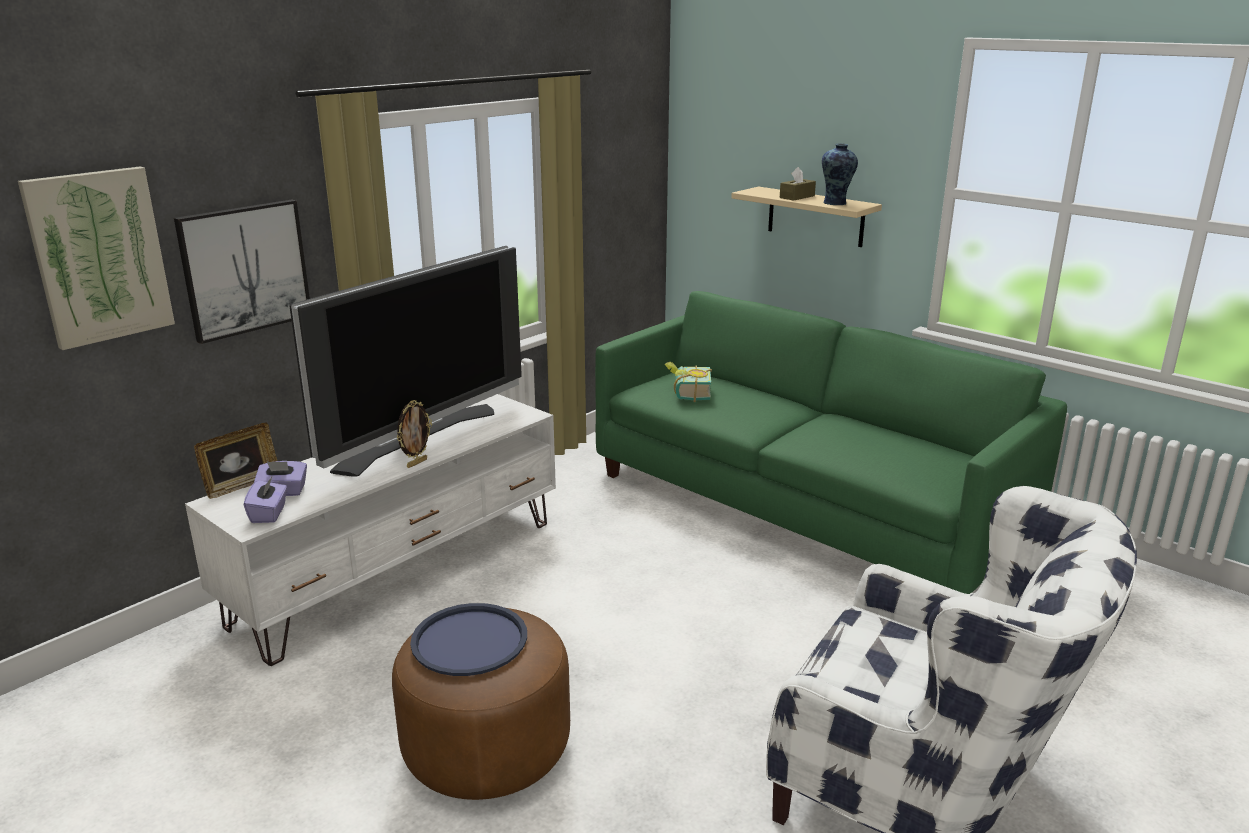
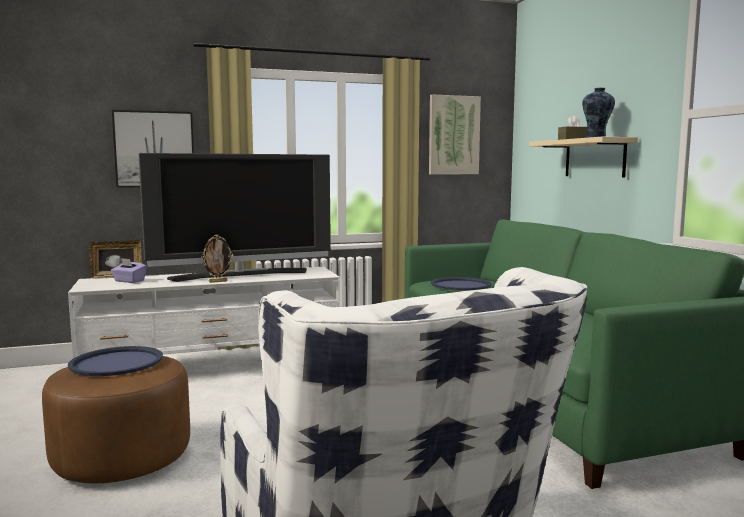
camera: 30 degrees right, 15 degrees down
picture [18,166,175,350] -> picture moved to [429,94,481,174]
purple tissue box [244,477,287,523] -> none
book [664,362,712,402] -> blue tray [431,277,492,291]

